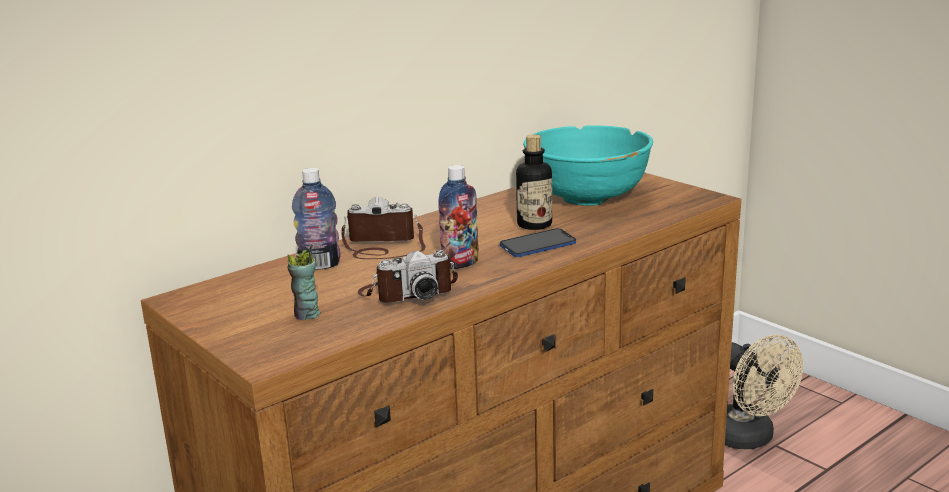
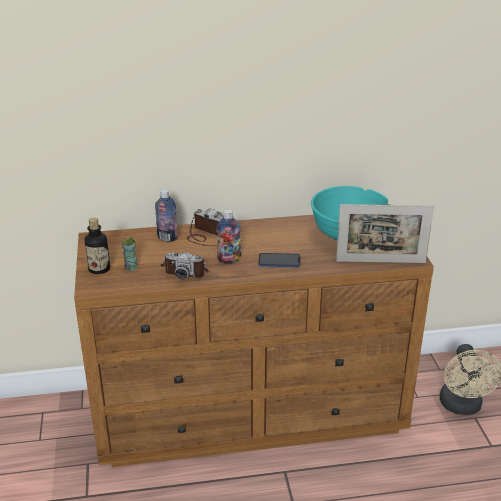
camera: 30 degrees right, 10 degrees up
bottle [516,134,552,230] -> bottle moved to [85,218,110,274]
none -> picture frame [336,204,434,263]

